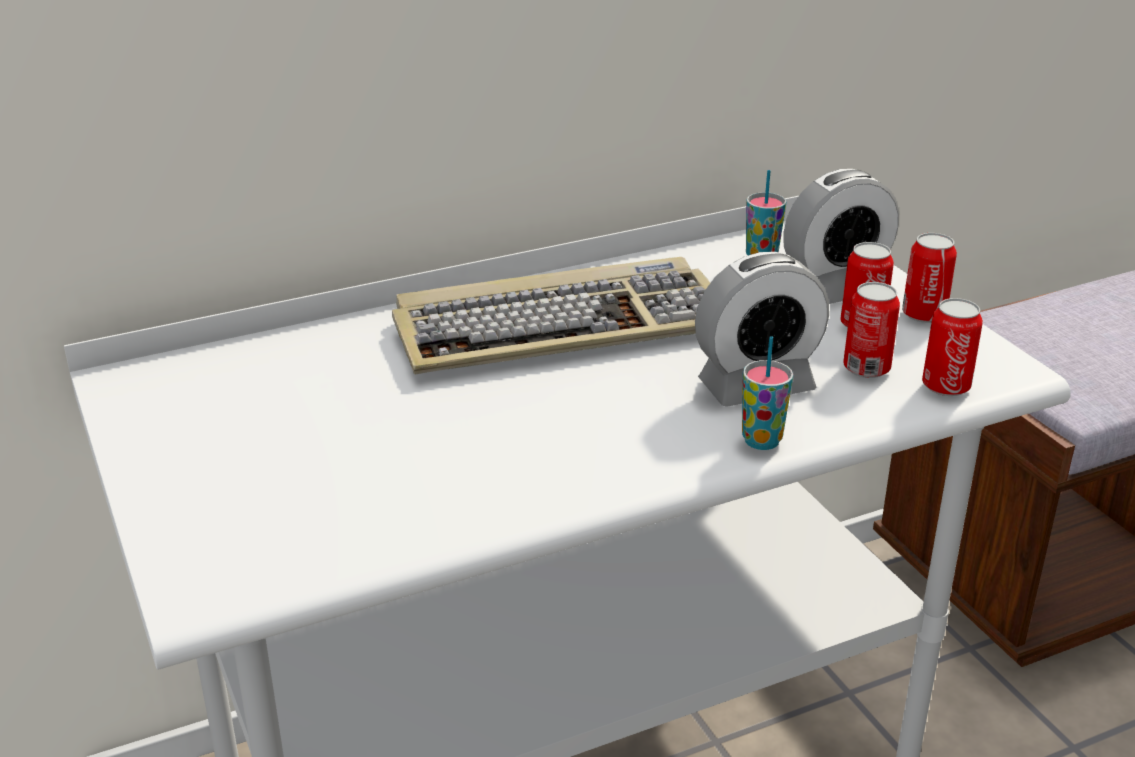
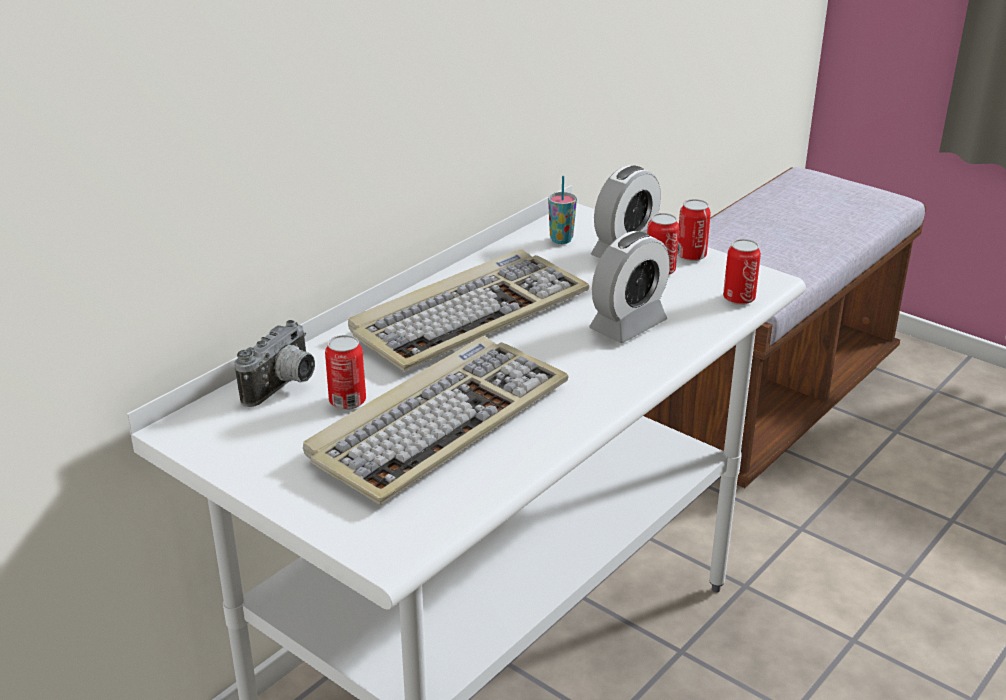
camera: 25 degrees left, 0 degrees up
cup [742,336,793,450] -> none
can [843,282,900,378] -> can moved to [325,335,366,410]
none -> camera [235,320,315,407]
none -> keyboard [303,336,569,505]

